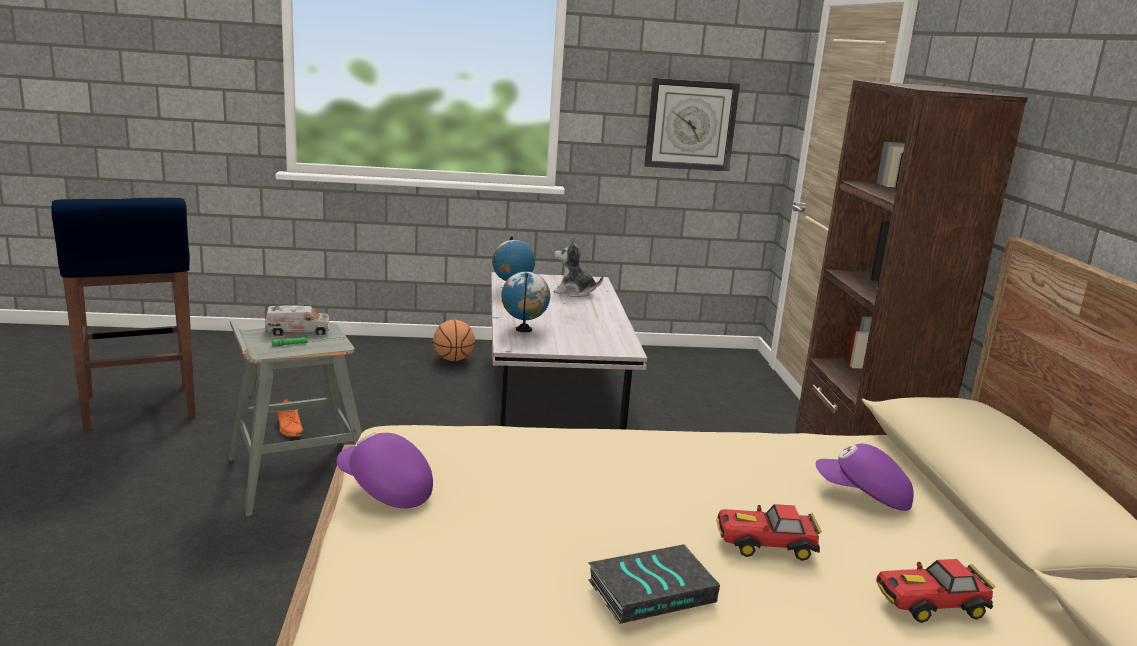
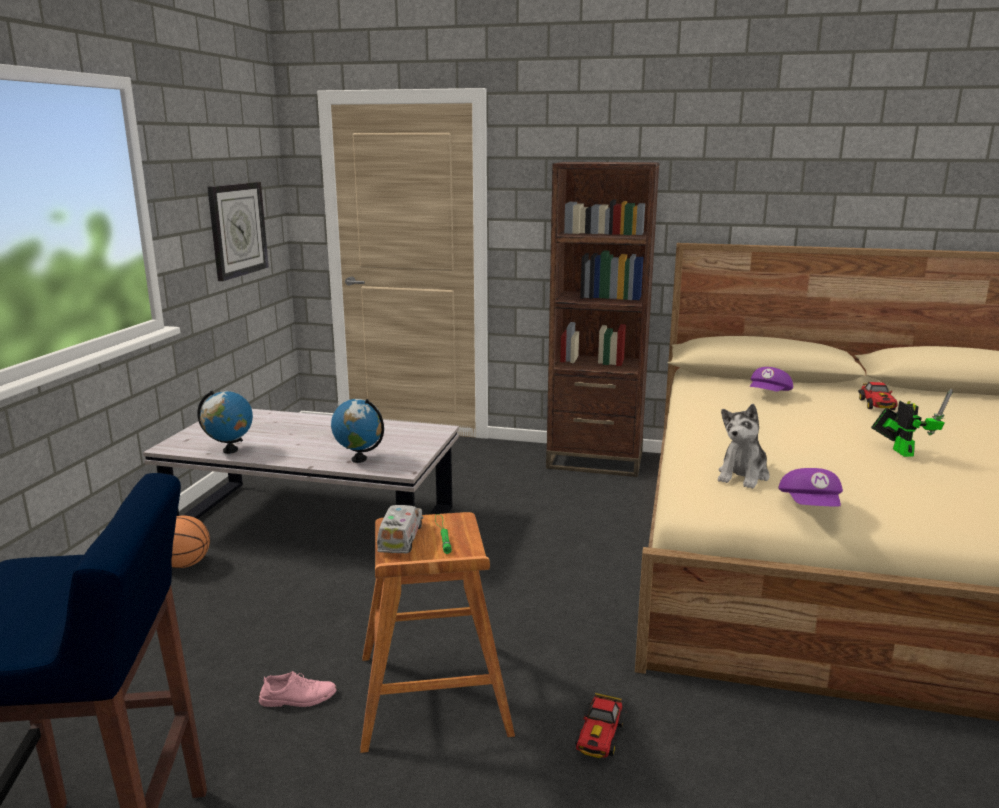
camera: 70 degrees left, 0 degrees up
grey stool [229,321,362,516] -> brown stool [360,512,515,753]
orange shoe [277,399,303,437] -> pink shoe [259,671,337,707]
purple cap [337,432,433,508] -> purple cap turned 45 degrees counterclockwise [778,468,843,507]
plush toy [554,240,603,297] -> plush toy moved to [718,404,770,489]
book [588,544,720,624] -> toy robot [871,389,953,457]
toy car [716,504,822,561] -> toy car moved to [575,693,626,758]

